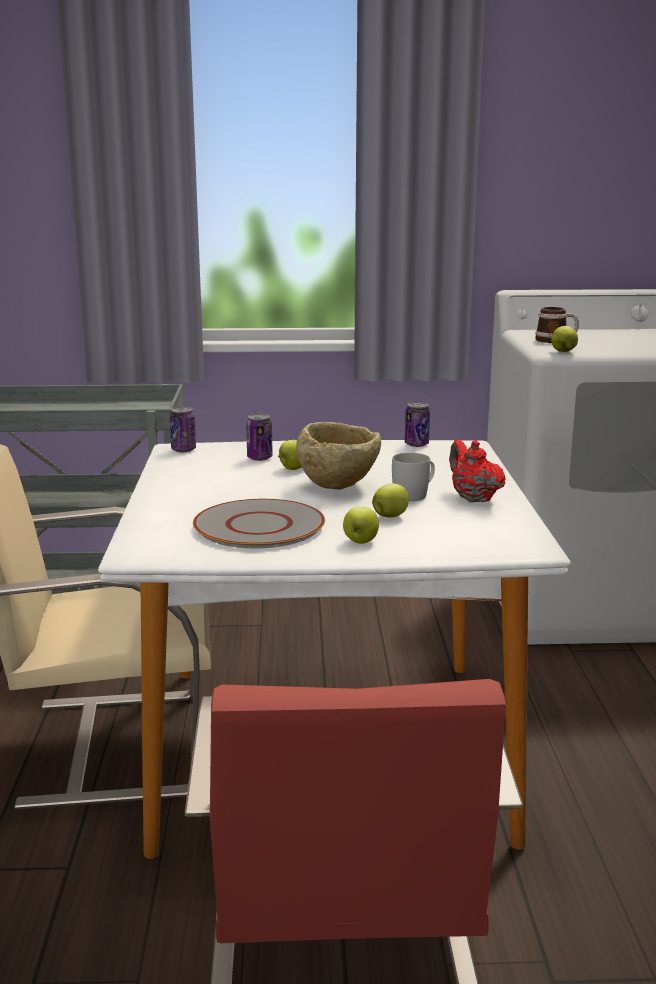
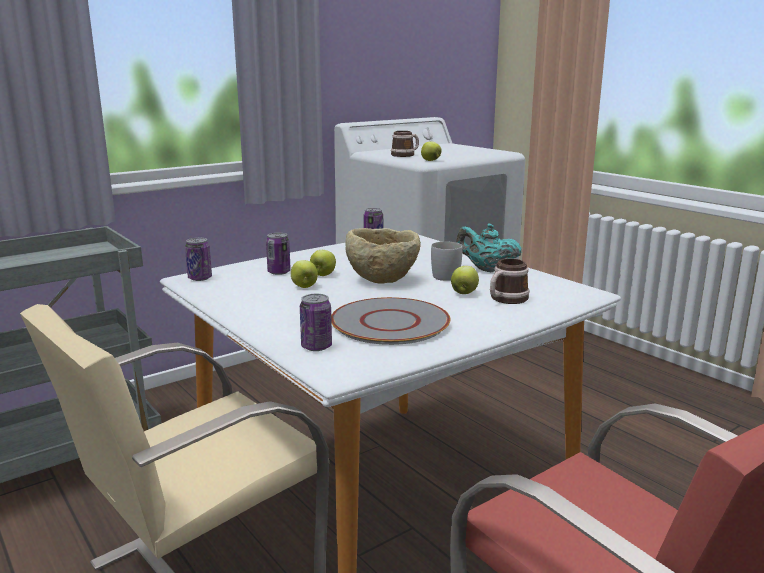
camera: 35 degrees left, 0 degrees up
apple [343,506,379,544] -> apple moved to [291,260,318,288]
red teapot [449,440,506,502] -> turquoise teapot [456,223,522,272]
none -> can [300,294,332,351]
none -> mug [490,259,530,304]

